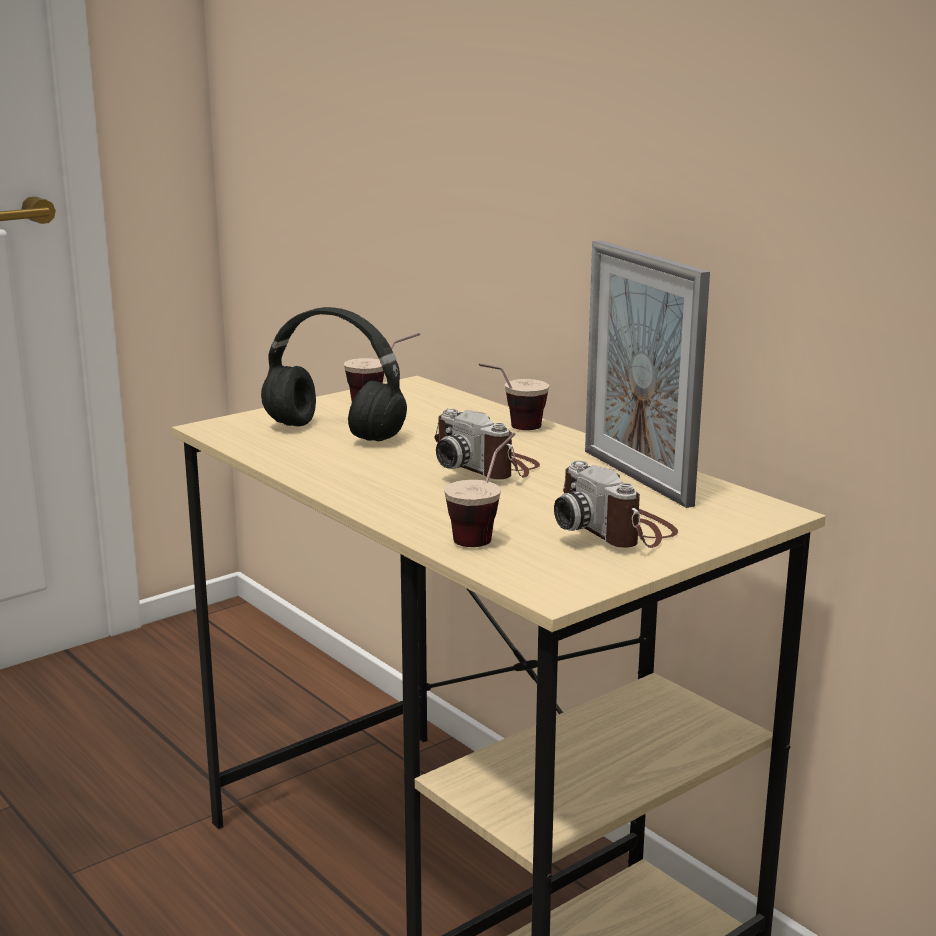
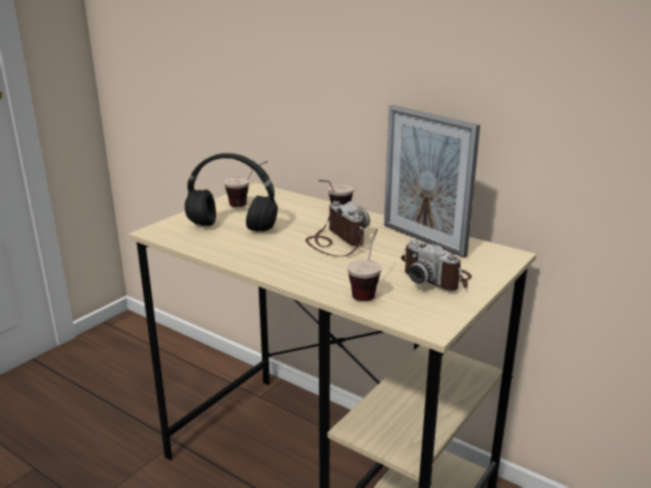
camera: 15 degrees left, 5 degrees up
camera [434,409,540,479] -> camera turned 150 degrees counterclockwise [306,201,370,257]

